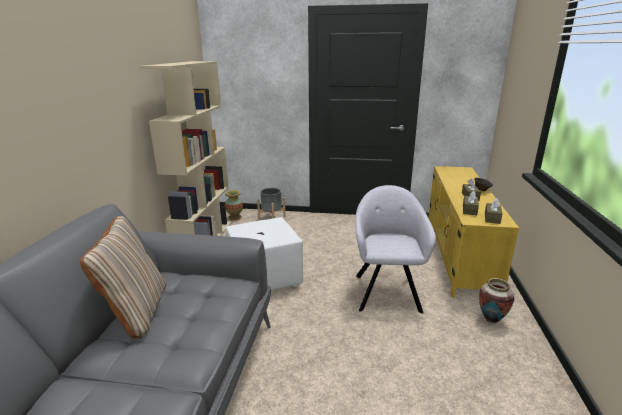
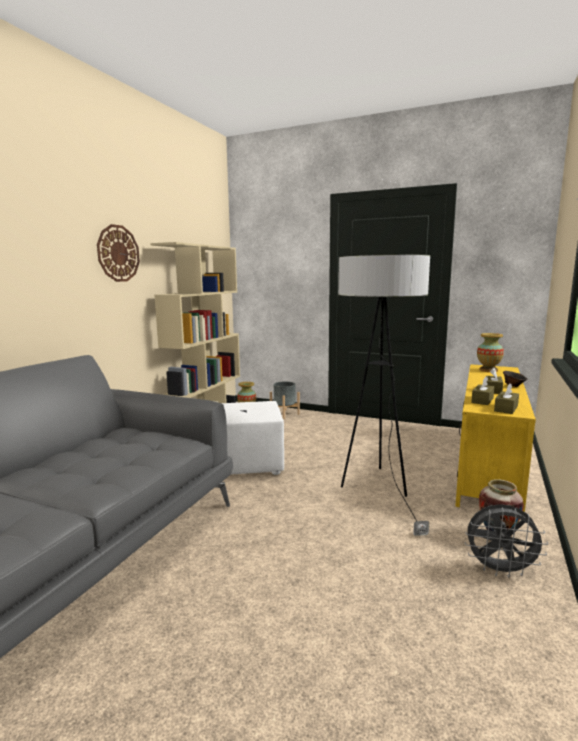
camera: 15 degrees right, 10 degrees down
beige pillow [80,216,166,339] -> none
grey armchair [355,185,436,314] -> floor lamp [338,254,430,536]
none -> wall clock [97,224,140,282]
none -> grey fan [465,504,548,578]
none -> vase [477,333,504,372]

